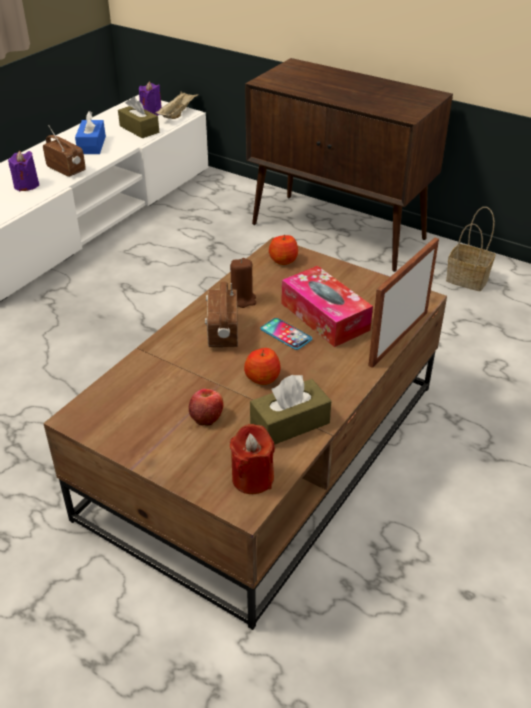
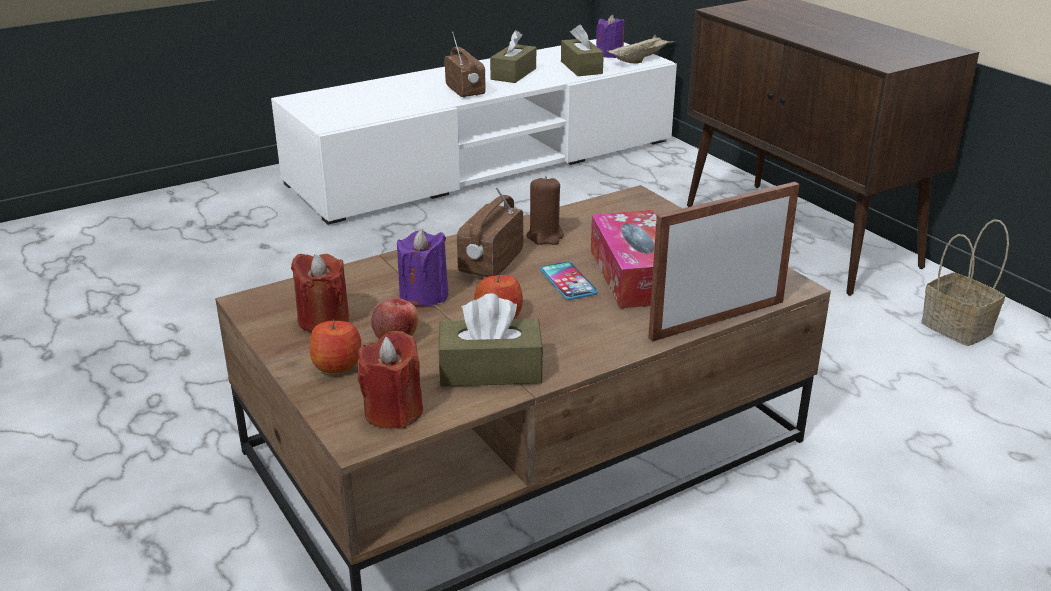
camera: 25 degrees right, 10 degrees down
purple candle [8,151,39,191] -> purple candle moved to [397,229,449,306]
blue tissue box [75,111,106,154] -> brown tissue box [490,30,536,83]
apple [269,234,298,265] -> apple moved to [309,319,361,373]
none -> red candle [291,254,349,332]

